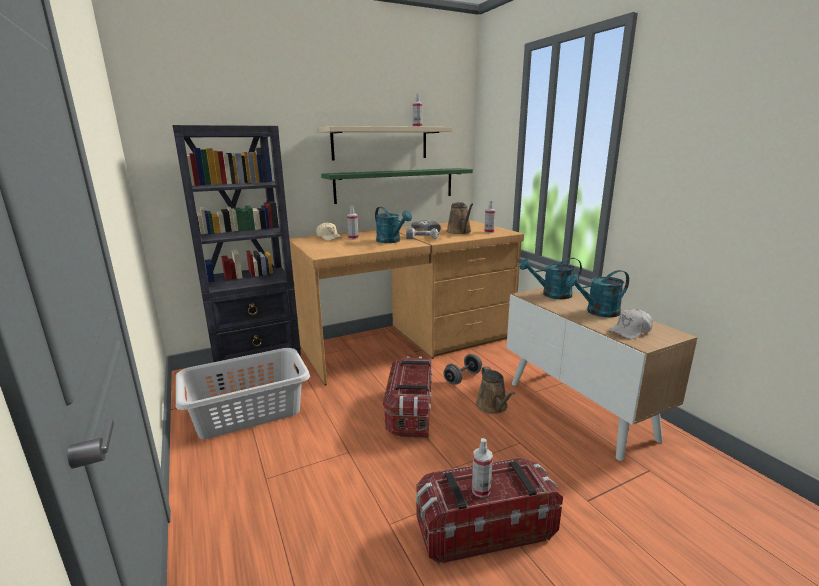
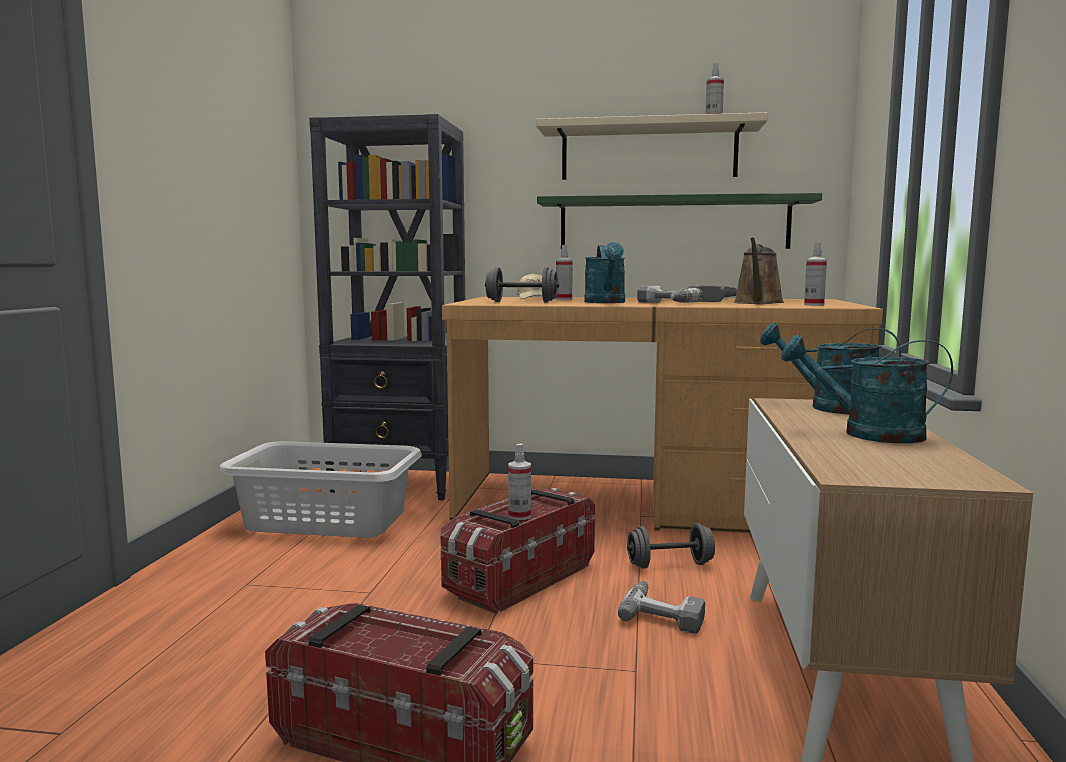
camera: 35 degrees right, 10 degrees down
spray bottle [472,438,493,498] -> spray bottle moved to [508,444,531,520]
brown watering can [476,366,515,414] -> power drill [618,581,705,634]
white cap [608,309,653,339] -> none
none -> grey dumbbell [485,267,559,303]

